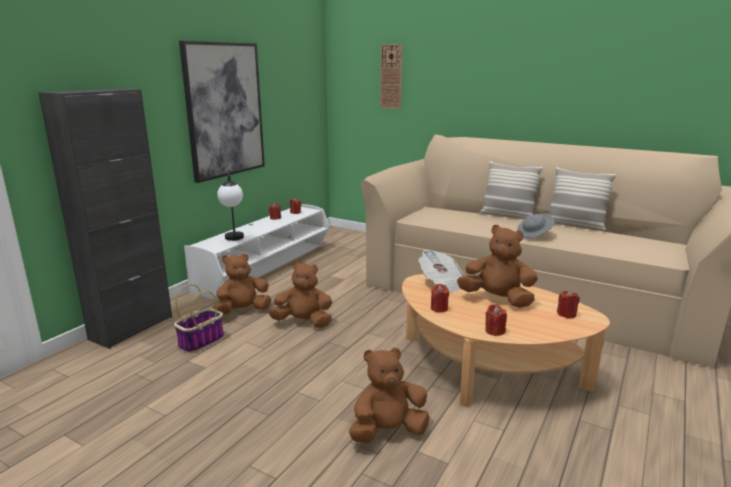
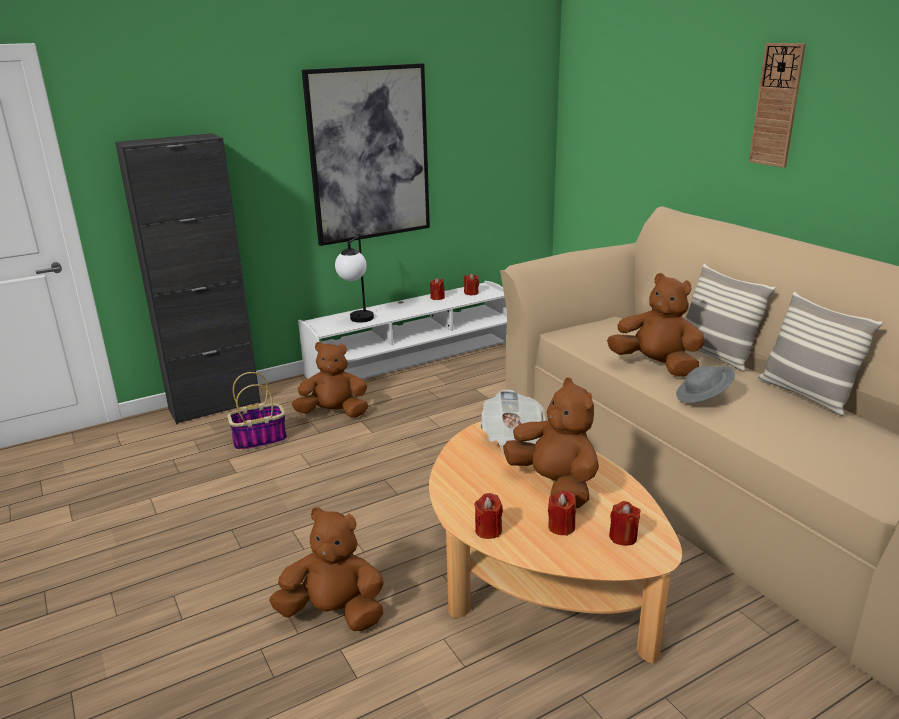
camera: 30 degrees right, 5 degrees up
brown plush toy [268,261,332,328] -> brown plush toy moved to [607,273,705,377]
wall clock [380,44,402,109] -> wall clock moved to [749,43,806,168]
red candle [431,284,449,312] -> red candle moved to [548,490,576,536]

